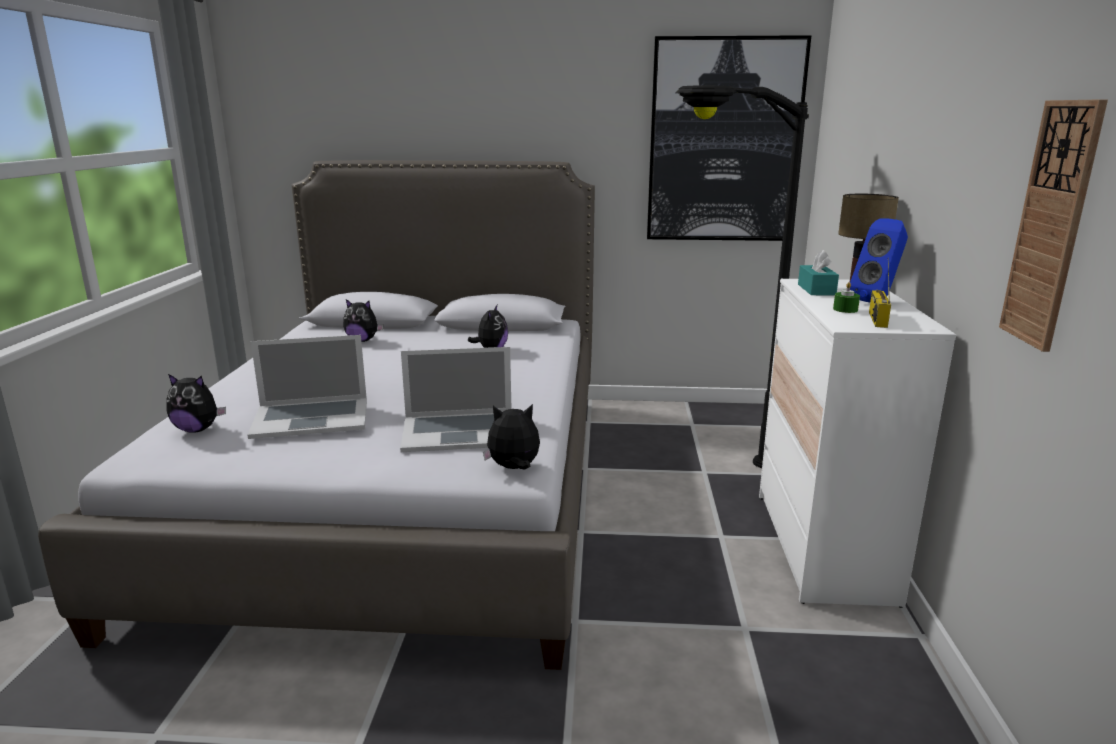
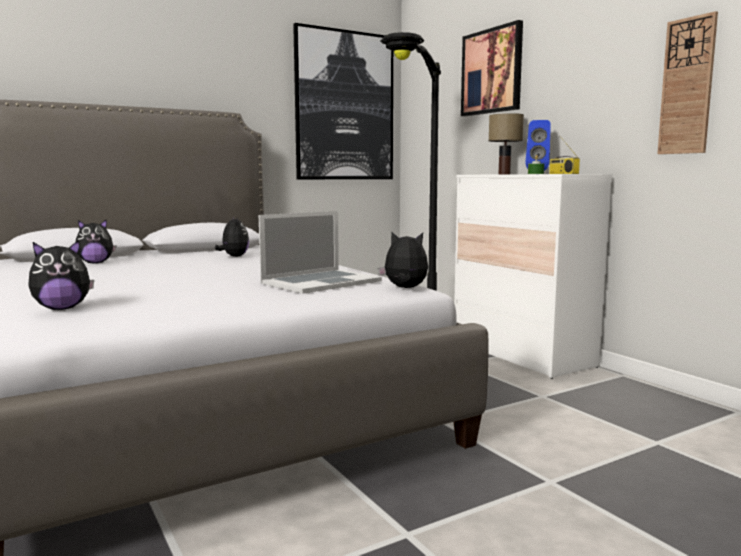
camera: 35 degrees left, 10 degrees down
laptop [248,335,367,439] -> none
plush toy [483,404,540,470] -> plush toy turned 60 degrees clockwise [378,232,428,288]
turquoise tissue box [798,250,839,296] -> none
none -> picture [461,20,523,116]

